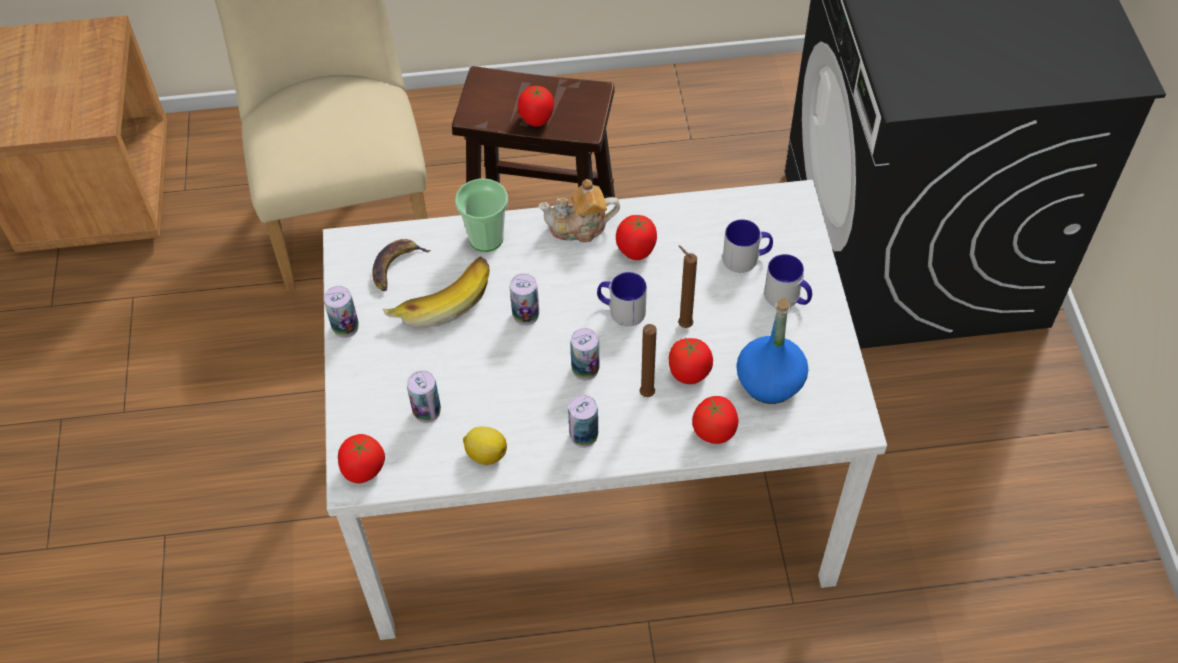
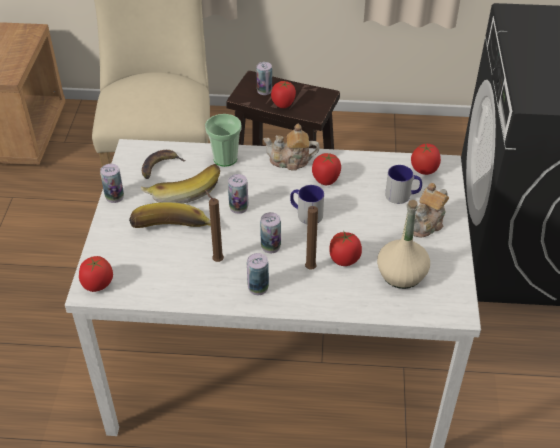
camera: 10 degrees right, 10 degrees down
can [407,370,441,423] -> can moved to [256,62,272,95]
lemon [463,427,507,465] -> none
brown candle [678,245,697,328] -> brown candle moved to [205,190,224,262]
tomato [692,396,739,444] -> tomato moved to [411,143,441,175]
blue bottle [736,298,809,404] -> beige bottle [377,200,430,289]
mug [764,254,812,307] -> teapot [413,183,449,238]
none -> banana [129,202,211,228]

